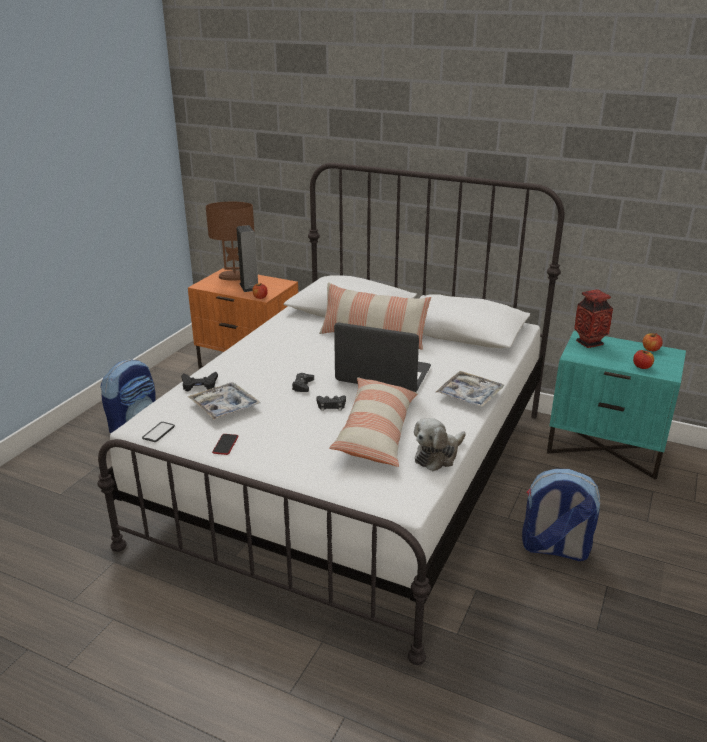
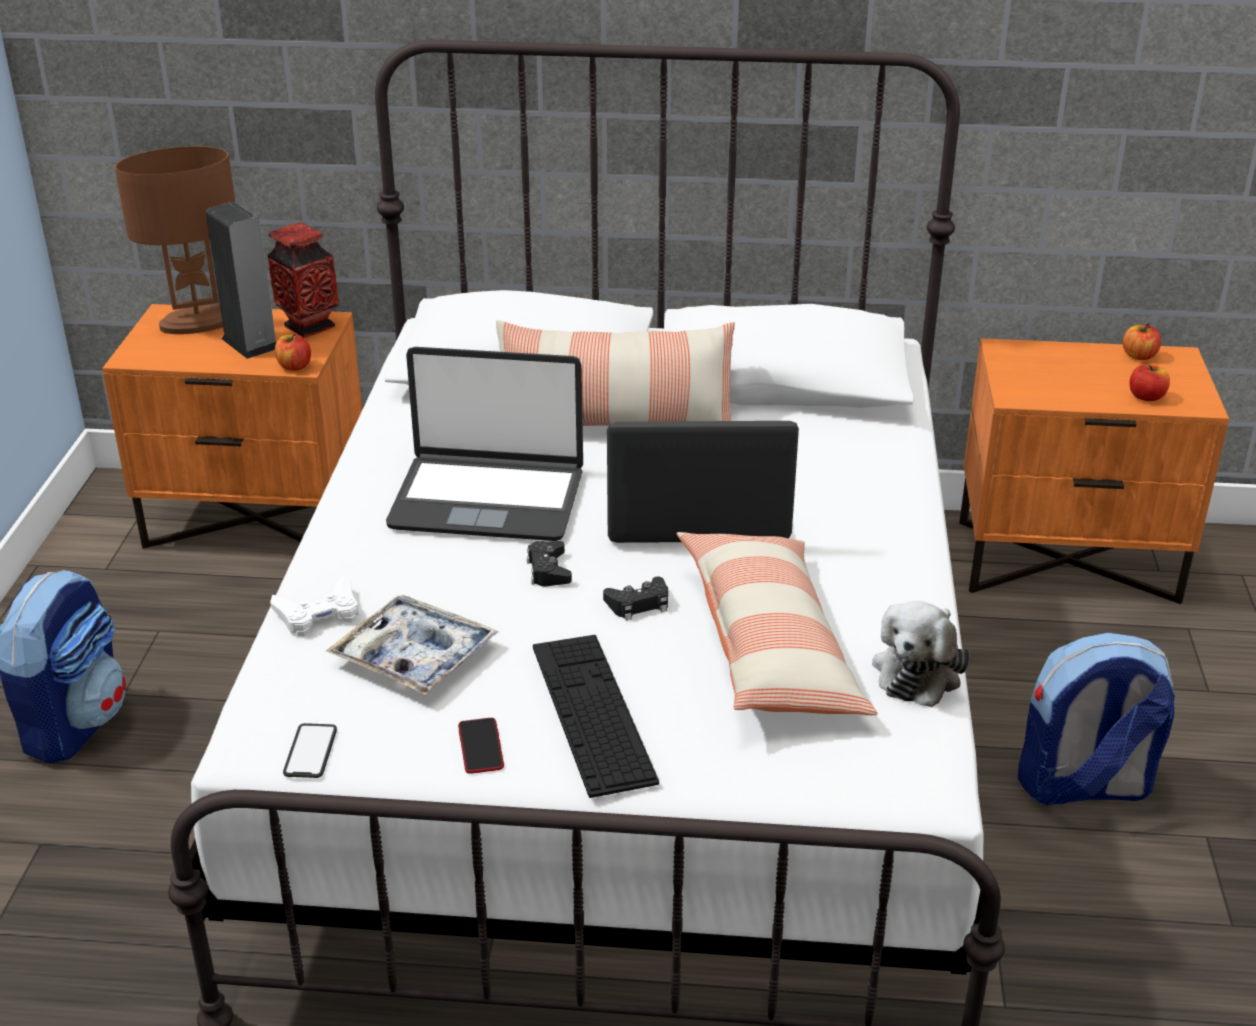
camera: 20 degrees left, 5 degrees up
black game controller [181,372,218,391] -> white game controller [270,576,359,636]
tray [436,371,504,407] -> none
turquoise nightstand [547,331,686,480] -> orange nightstand [959,338,1229,604]
vase [574,289,613,348] -> vase moved to [268,222,339,338]
none -> laptop [386,347,583,541]
none -> keyboard [533,635,659,798]

